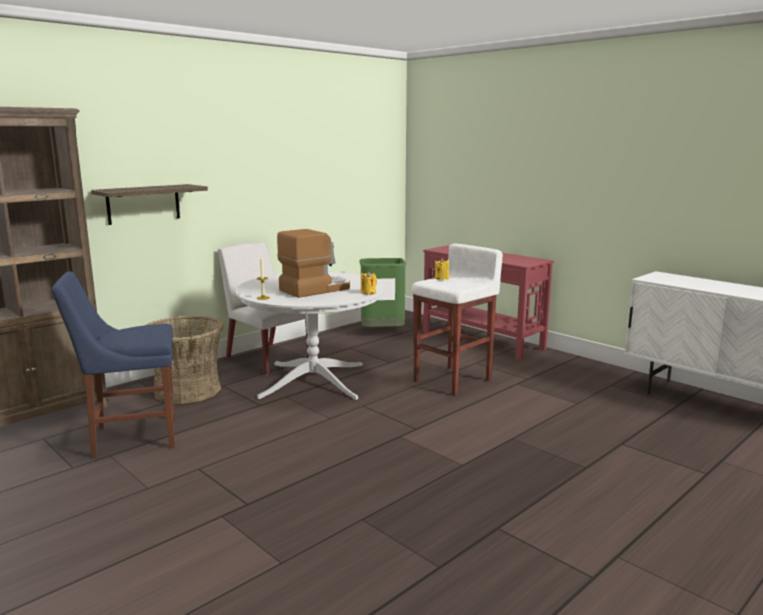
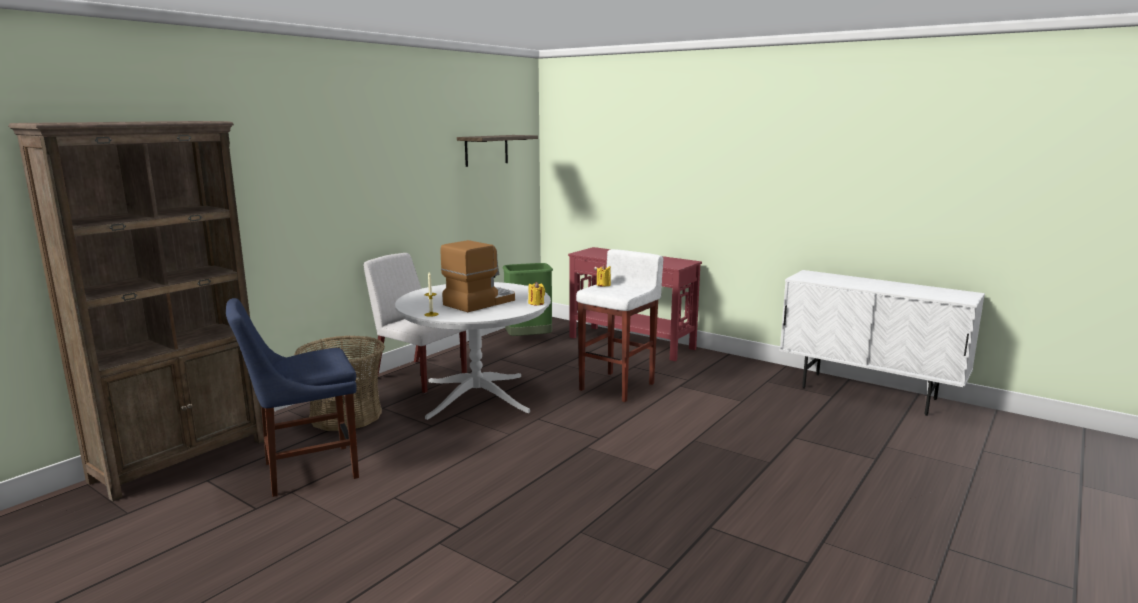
camera: 10 degrees left, 0 degrees up
shelf [91,184,208,225] -> shelf moved to [457,135,538,167]

